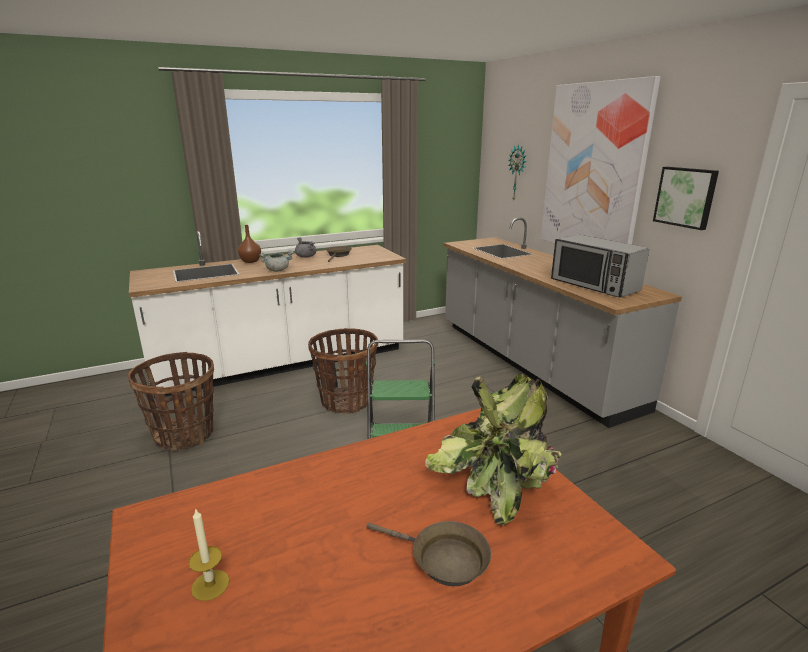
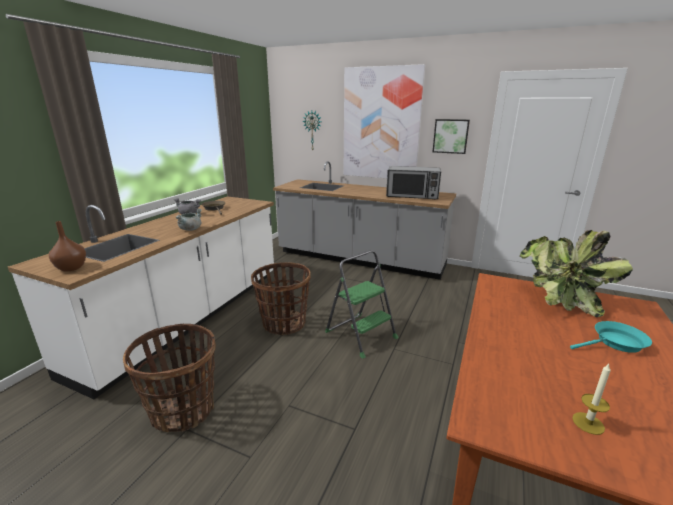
camera: 40 degrees left, 0 degrees up
brown vase [238,225,261,263] -> brown vase moved to [49,221,86,272]
brown frying pan [366,521,491,586] -> turquoise frying pan [570,321,652,353]

